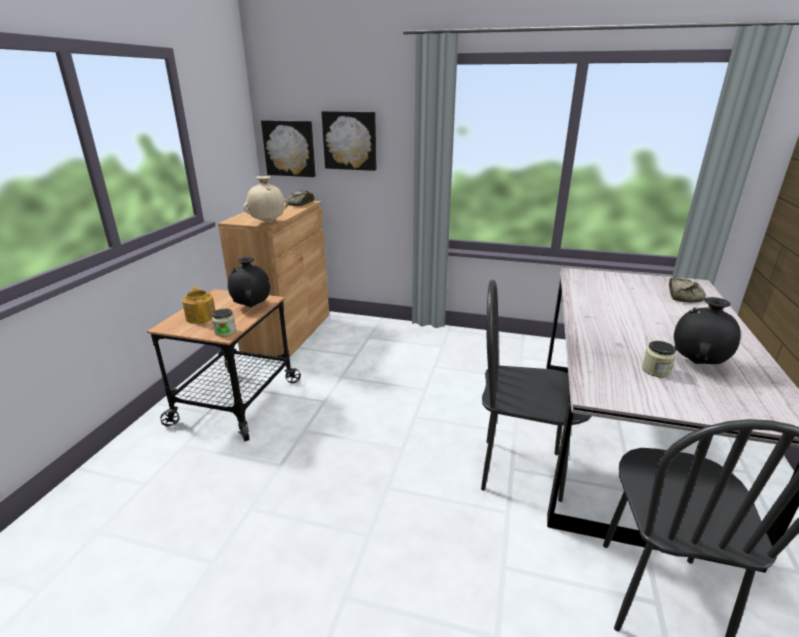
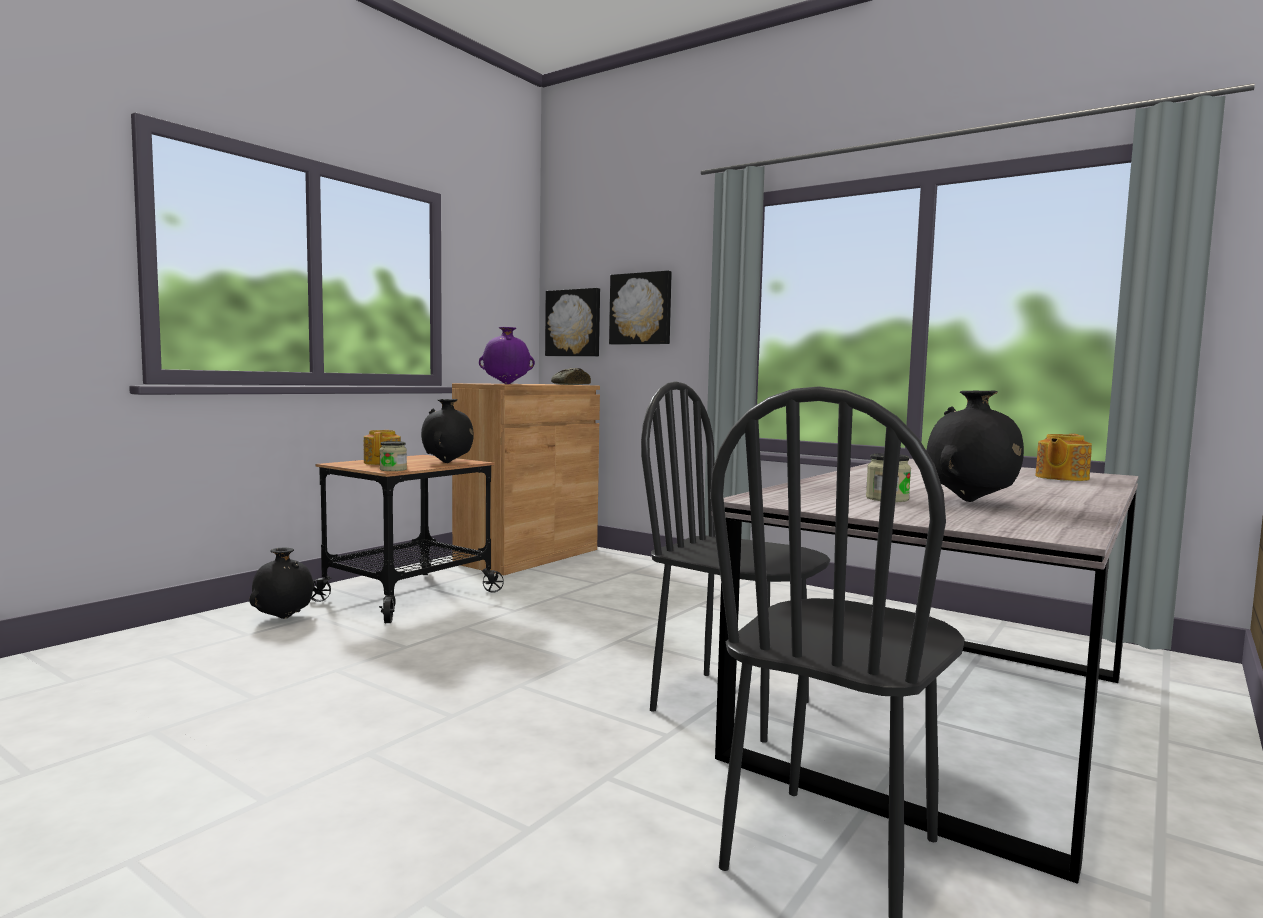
camera: 20 degrees right, 20 degrees down
beige vase [243,176,288,223] -> purple vase [479,327,535,384]
bread [669,277,706,302] -> teapot [1035,434,1092,481]
none -> black vase [249,548,314,619]

